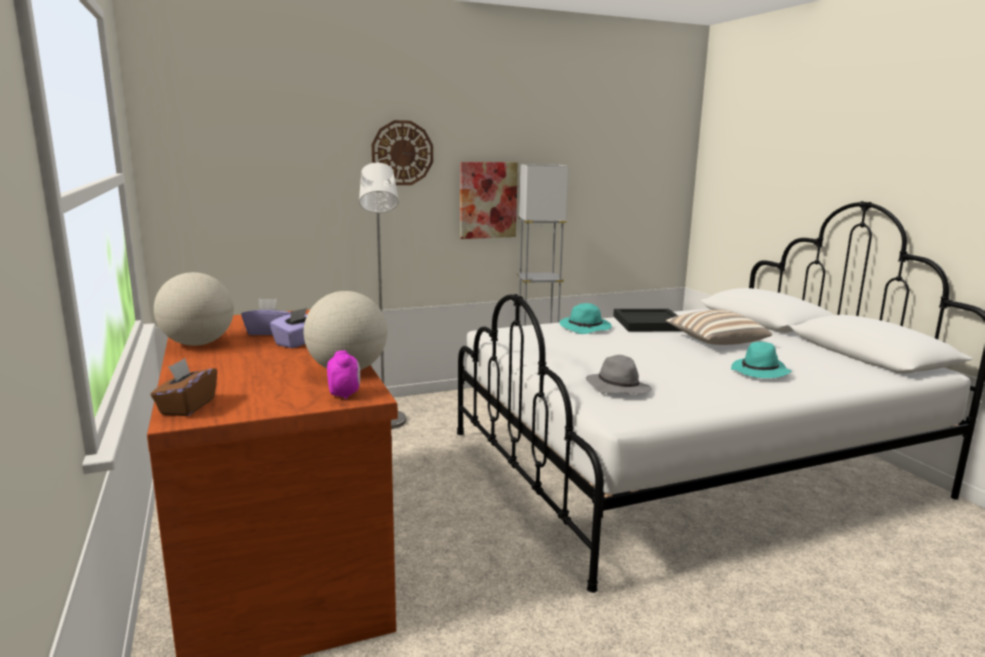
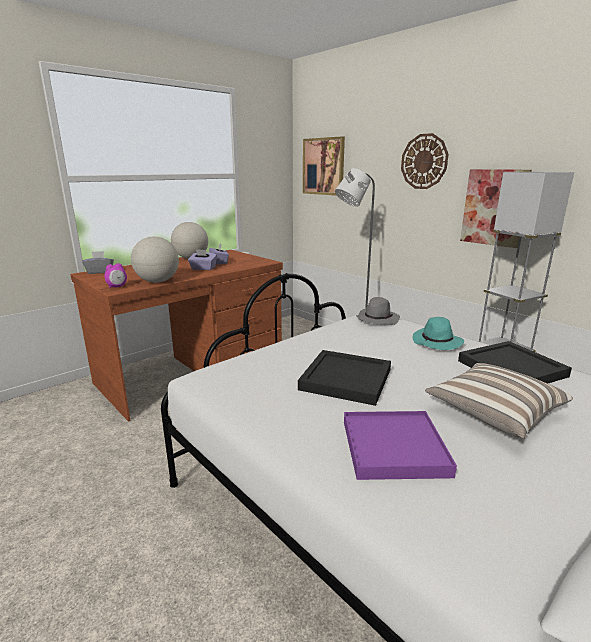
camera: 70 degrees right, 5 degrees up
brown tissue box [151,358,217,416] -> grey tissue box [82,251,114,274]
grey hat [586,355,652,394] -> grey hat moved to [356,297,400,325]
turquoise hat [731,342,792,378] -> purple tray [344,411,457,480]
none -> black tray [298,350,391,406]
none -> picture [303,136,345,196]

